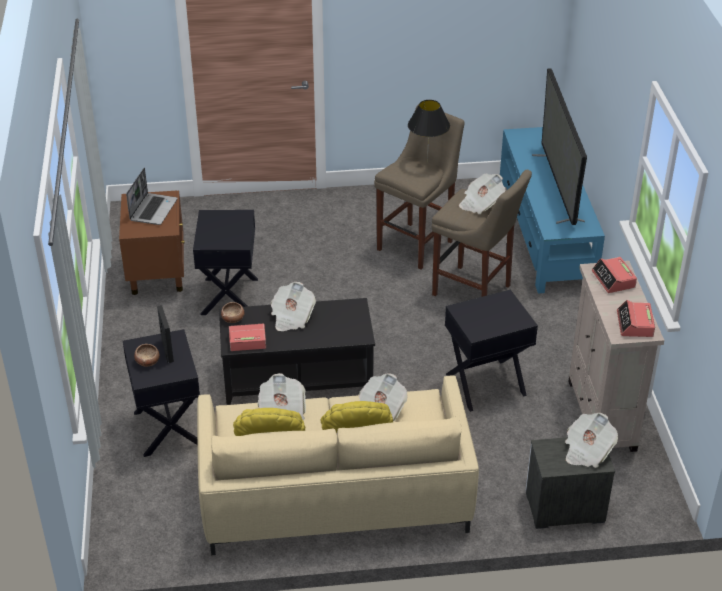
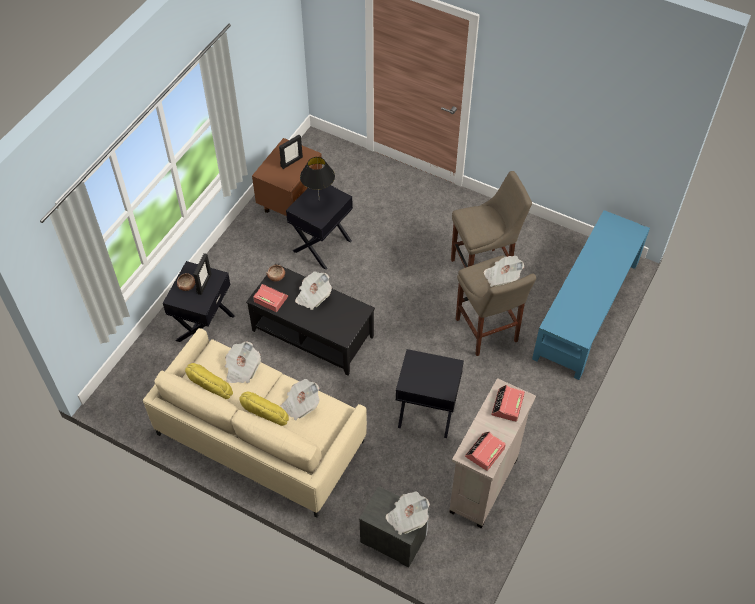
camera: 35 degrees right, 15 degrees up
laptop [126,168,178,225] -> picture frame [279,135,303,169]
black table lamp [408,100,450,163] -> black table lamp moved to [300,157,335,194]
television [532,68,587,225] -> none

